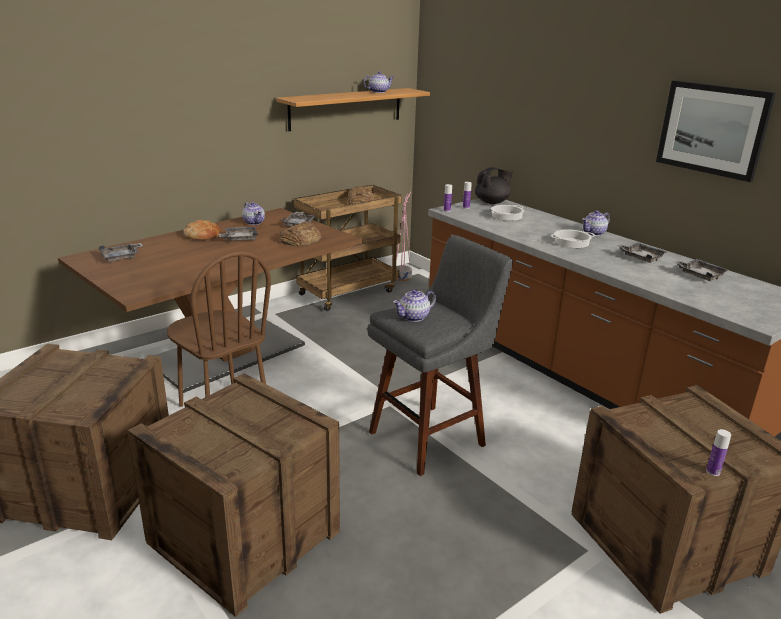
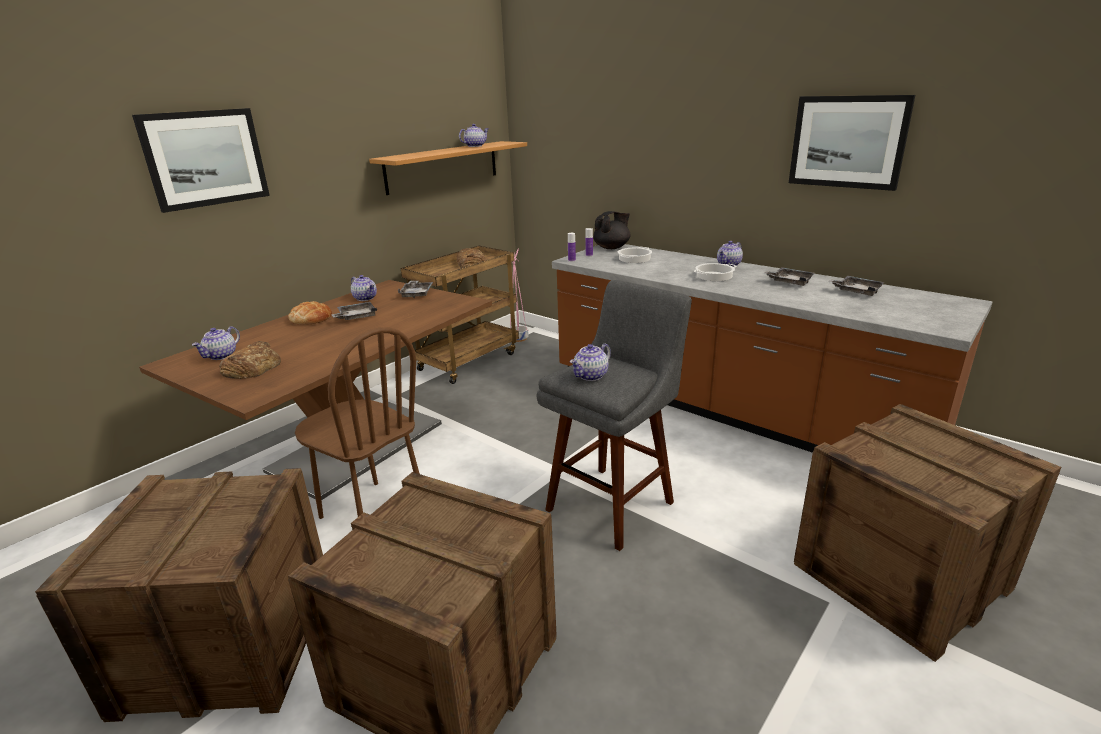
camera: 10 degrees left, 0 degrees up
grey tray [99,243,143,262] -> teapot [192,326,240,360]
bread [280,222,321,246] -> bread moved to [219,341,281,379]
bottle [706,429,731,476] -> none
none -> picture [132,108,270,213]

